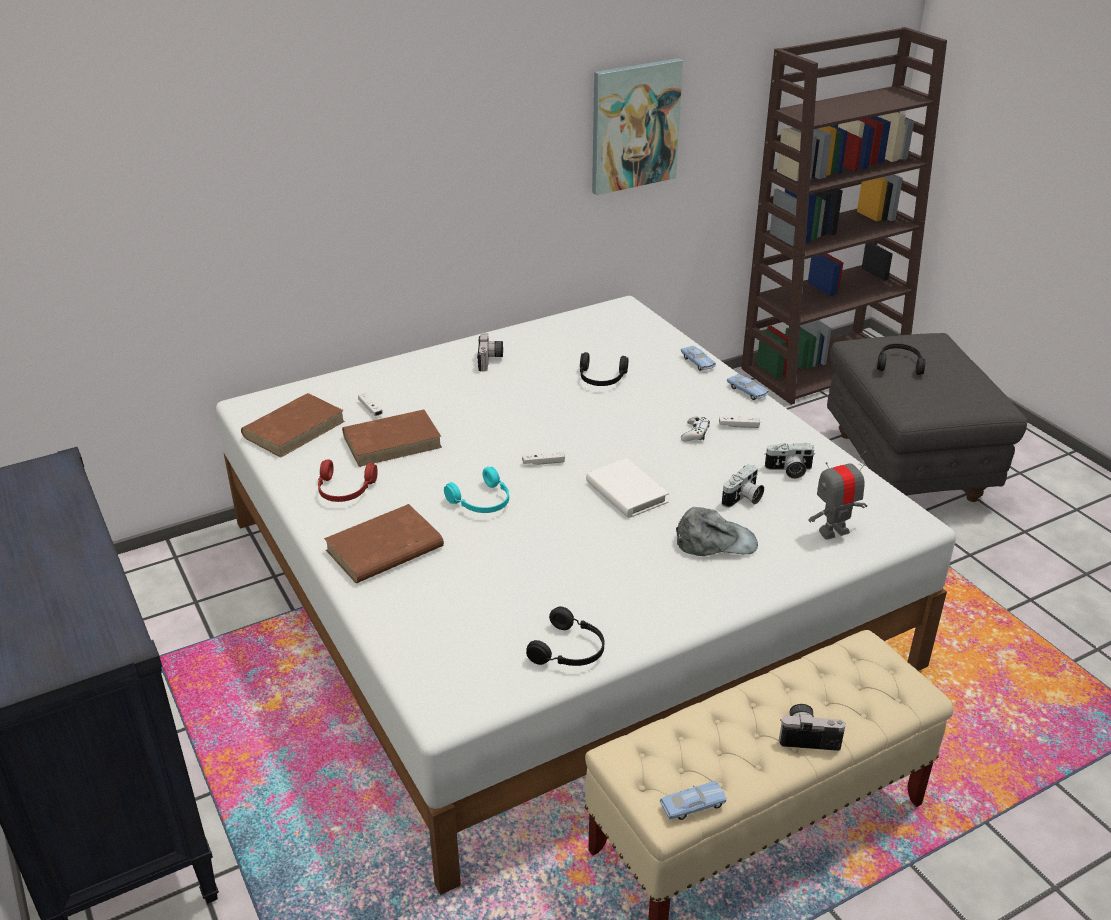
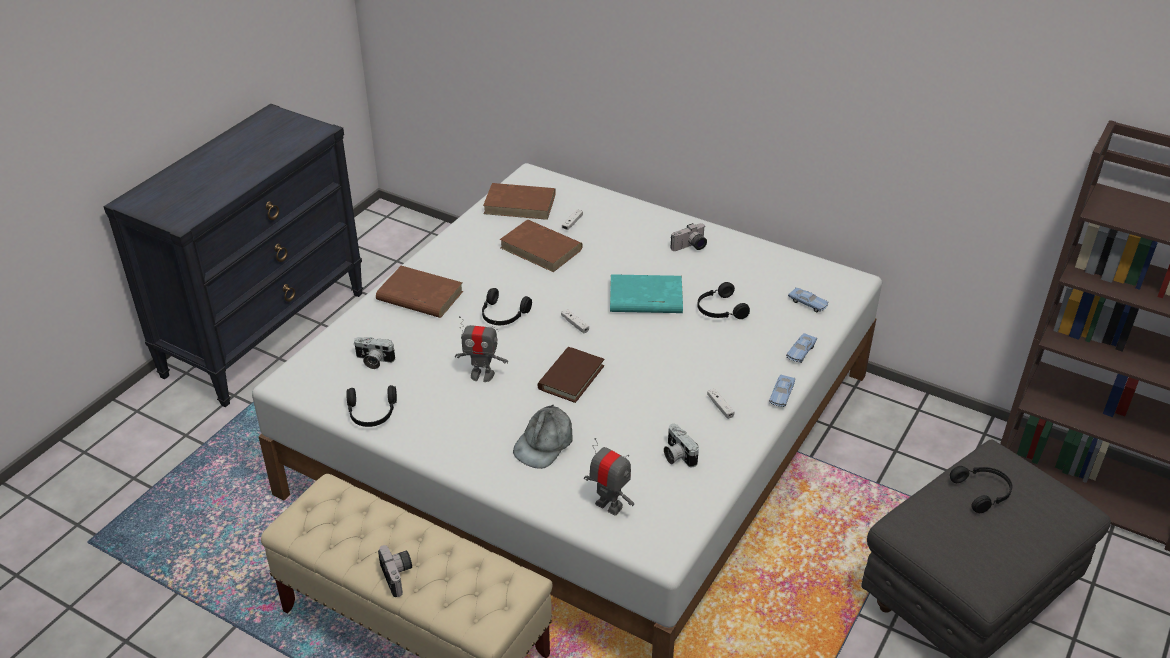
camera: 60 degrees right, 5 degrees up
red headphones [318,459,378,502] -> none
turquoise headphones [444,467,509,513] -> black headphones [482,288,532,325]
white book [586,458,669,518] -> brown book [537,347,604,403]
picture [592,58,683,195] -> none
blue toy car [660,781,727,820] -> blue toy car moved to [788,288,828,312]
grey cap [676,507,758,556] -> grey cap turned 60 degrees clockwise [513,405,573,469]
white game controller [681,416,710,441] -> none
camera [722,464,764,508] -> camera moved to [354,337,395,369]
none -> toy robot [455,316,508,382]
none -> turquoise book [610,274,683,313]

